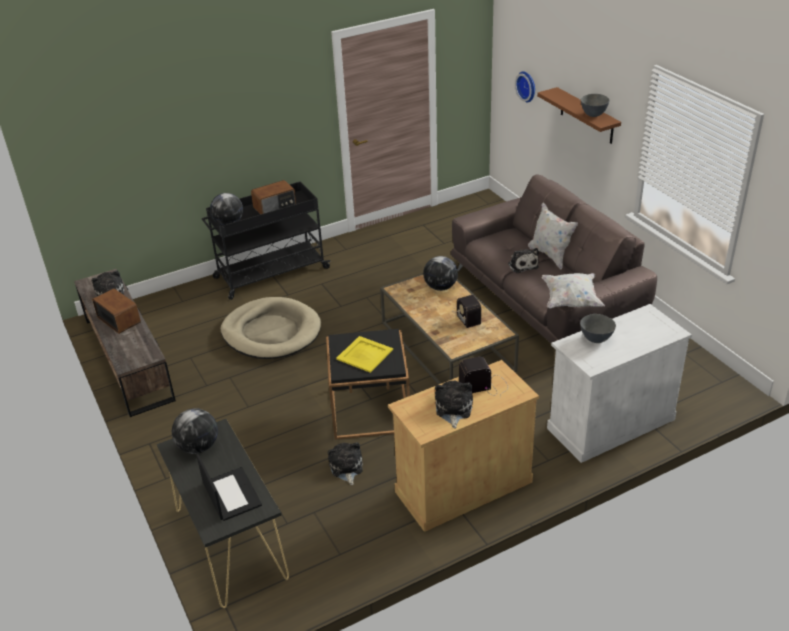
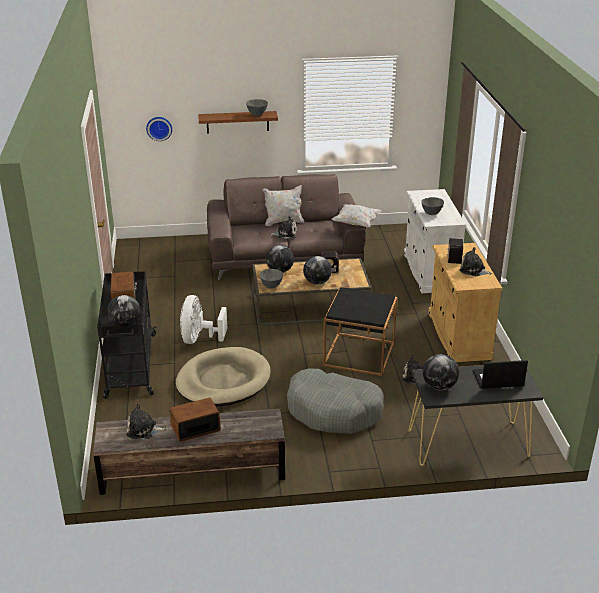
camera: 70 degrees left, 5 degrees down
yellow tray [336,336,393,373] -> none
none -> white fan [180,295,227,344]
none -> grey bowl [260,269,283,289]
none -> grey dog bed [287,368,384,434]
none -> globe [303,256,332,284]

